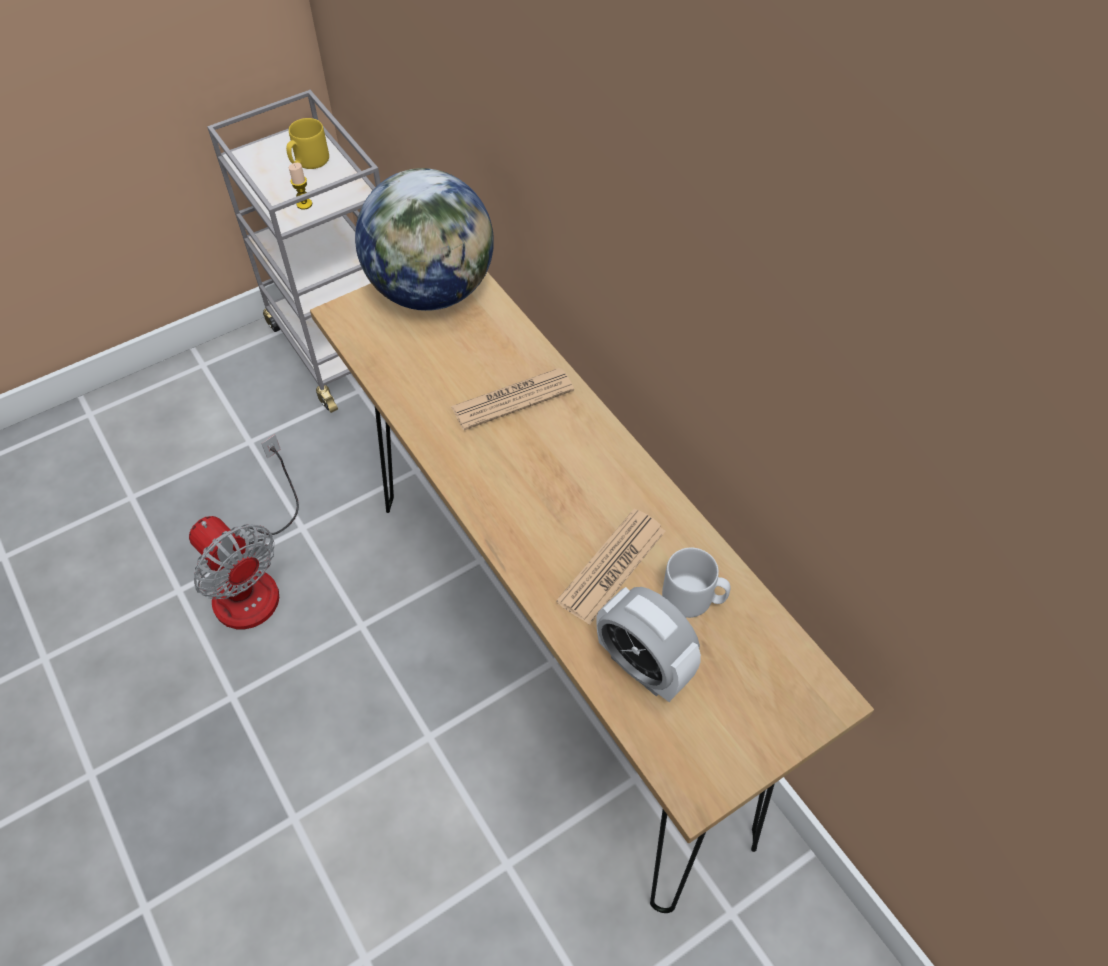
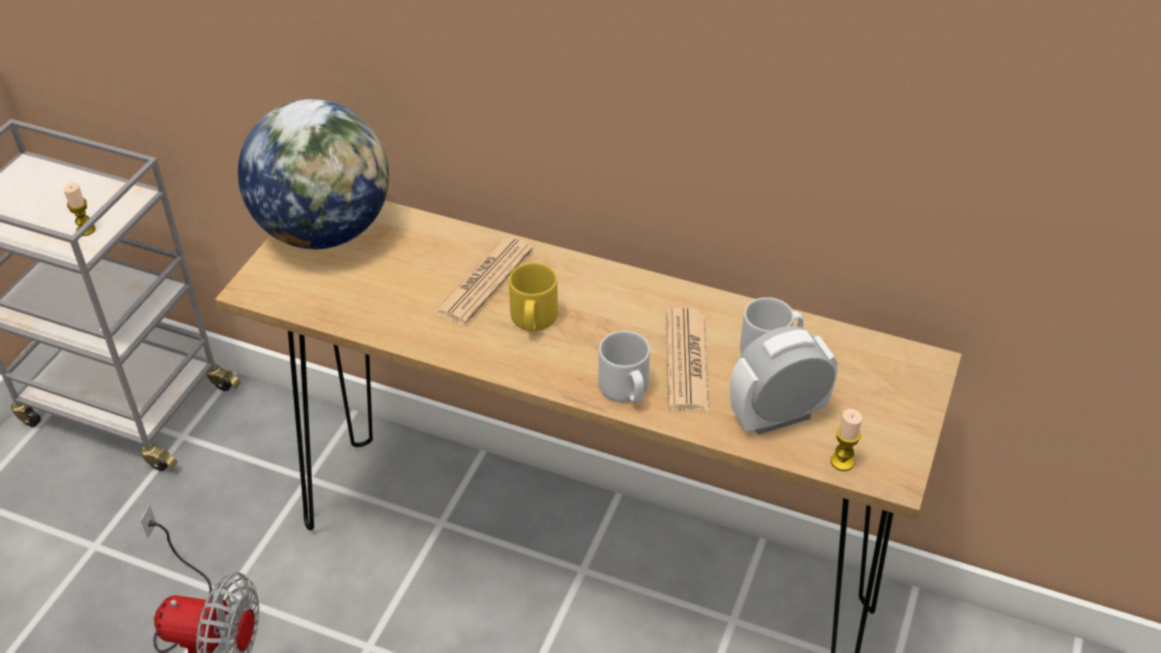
camera: 35 degrees left, 10 degrees down
yellow mug [286,118,329,169] -> yellow mug moved to [509,263,558,332]
alarm clock [596,587,701,702] -> alarm clock turned 150 degrees clockwise [730,326,838,435]
none -> grey mug [598,331,650,403]
none -> candle [831,409,862,471]

